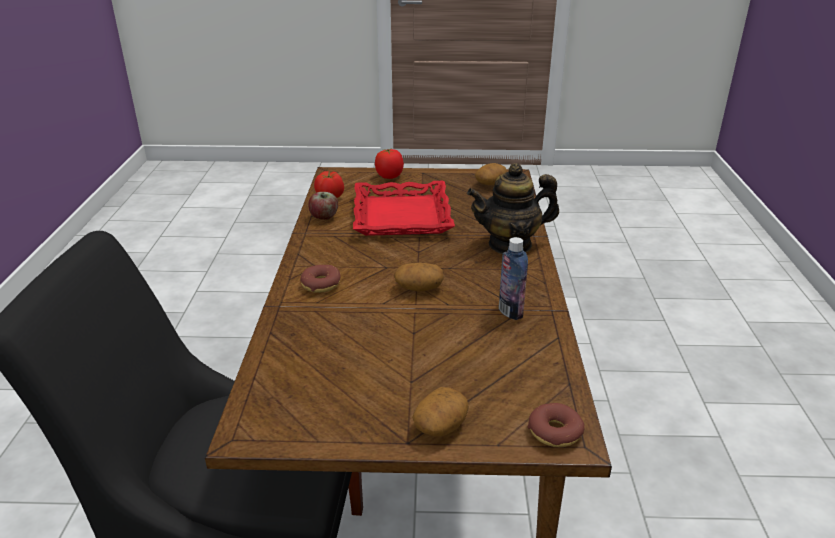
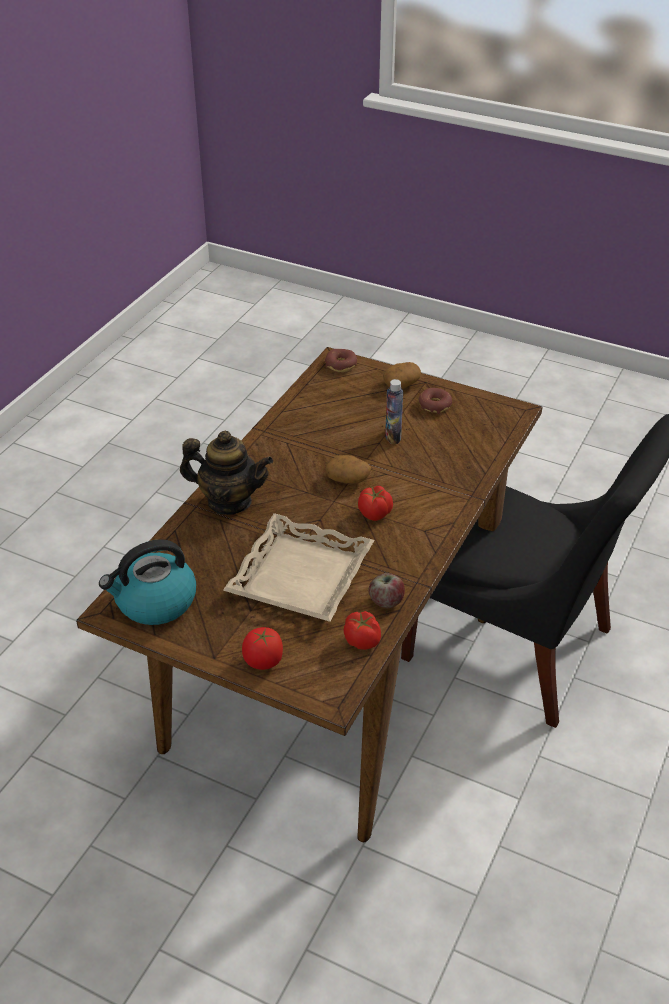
camera: 155 degrees left, 10 degrees up
donut [300,265,341,293] -> donut moved to [419,388,452,414]
red tray [353,181,455,236] -> beige tray [223,513,374,622]
potato [475,163,507,185] -> kettle [99,539,196,625]
bottle [499,237,528,320] -> bottle moved to [385,379,403,444]
none -> tomato [358,486,393,521]

